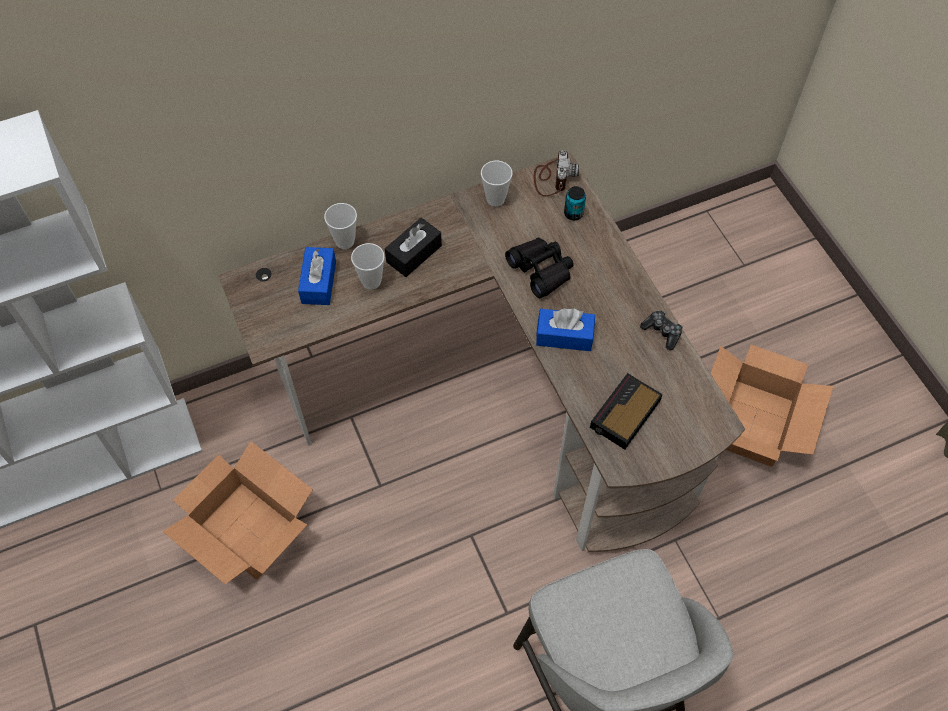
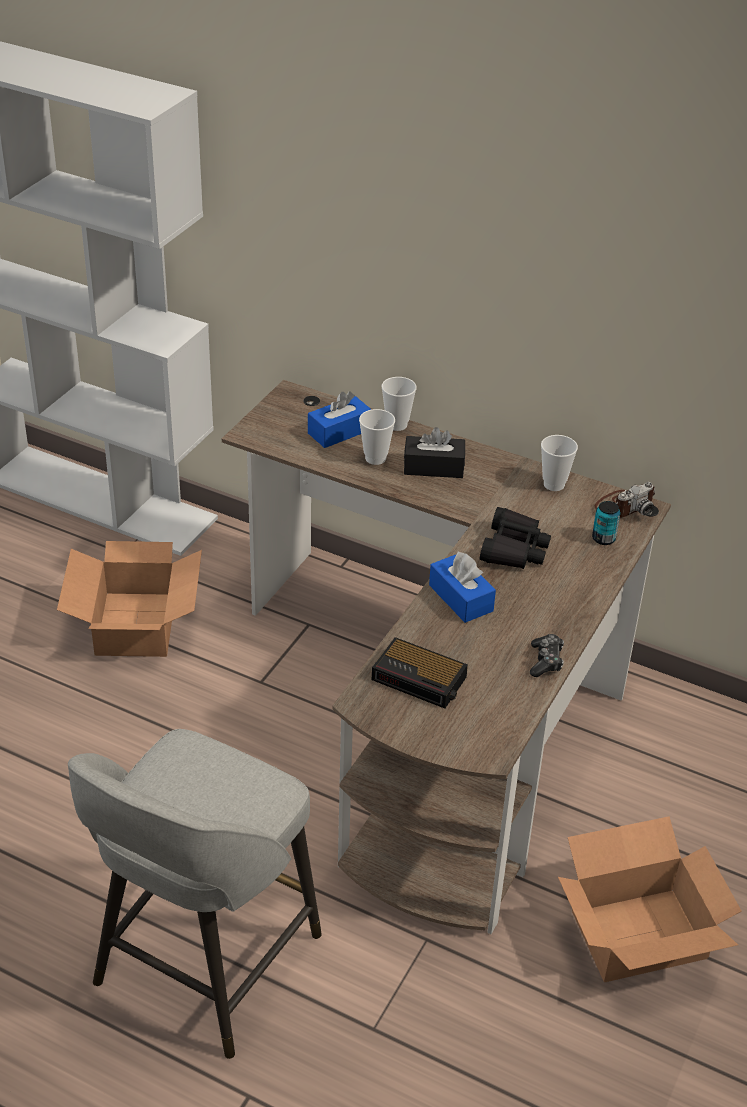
camera: 50 degrees right, 20 degrees down
alarm clock [590,373,663,449] -> alarm clock turned 150 degrees counterclockwise [372,637,468,708]

